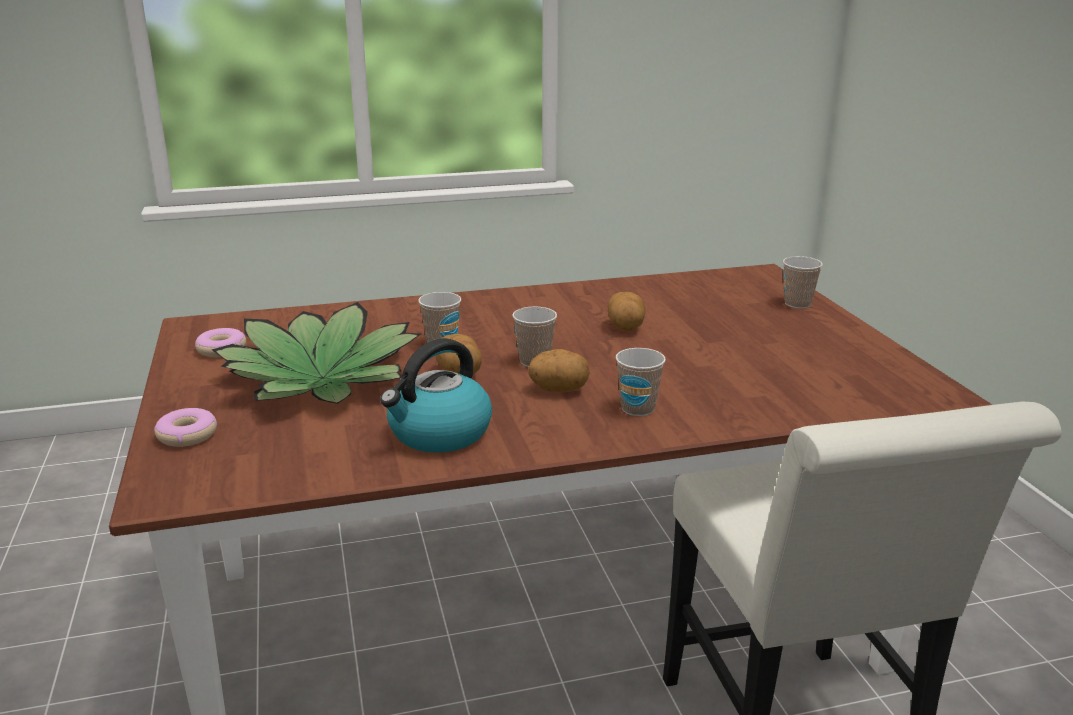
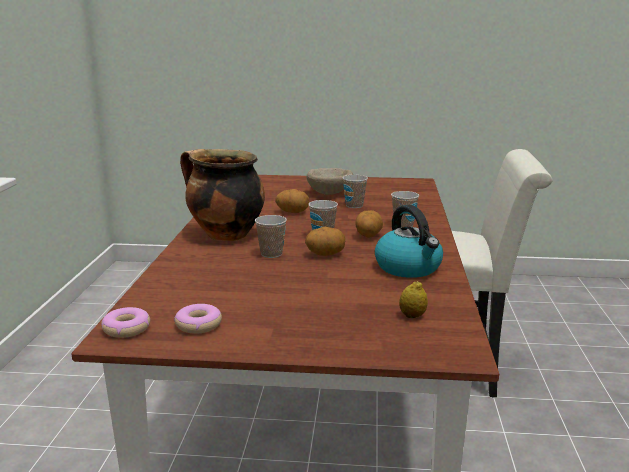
camera: 70 degrees left, 5 degrees down
donut [154,408,217,447] -> donut moved to [101,307,150,338]
potted plant [212,302,421,404] -> none
cup [783,256,823,309] -> cup moved to [342,175,368,208]
none -> cooking pot [180,149,265,241]
none -> beige bowl [307,168,353,195]
none -> lemon [399,281,428,318]

